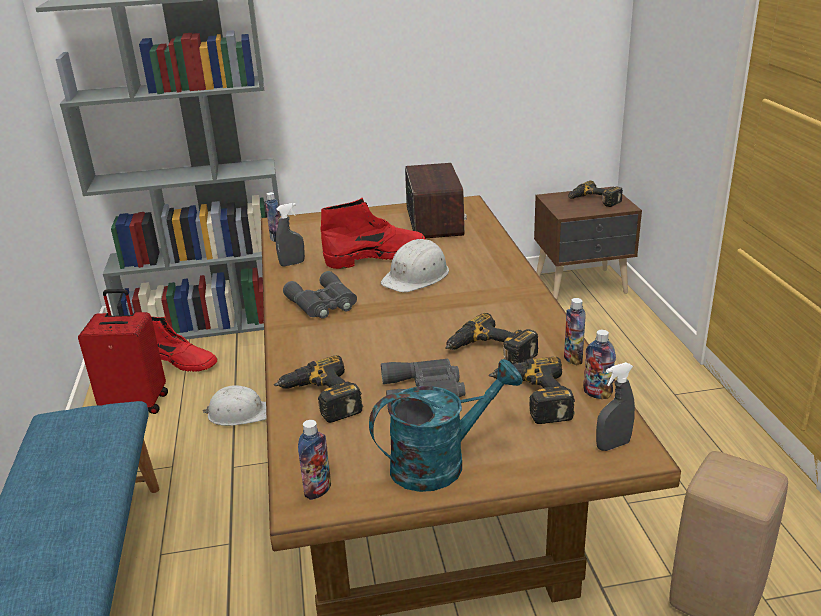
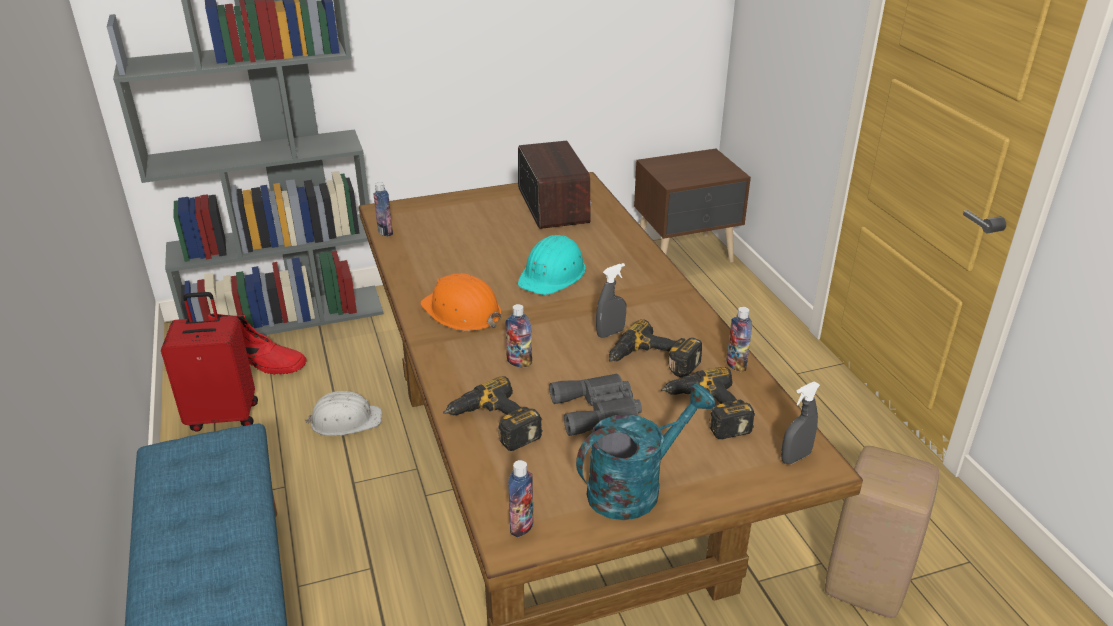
camera: 10 degrees left, 5 degrees up
grey spray bottle [276,203,305,267] -> grey spray bottle moved to [596,263,626,338]
grey binoculars [283,271,357,319] -> orange hard hat [420,273,502,331]
red boot [320,198,426,269] -> none
white hard hat [381,239,449,292] -> turquoise hard hat [517,235,586,295]
power drill [568,181,623,207] -> none
bottle [583,330,616,399] -> bottle moved to [505,304,532,367]

